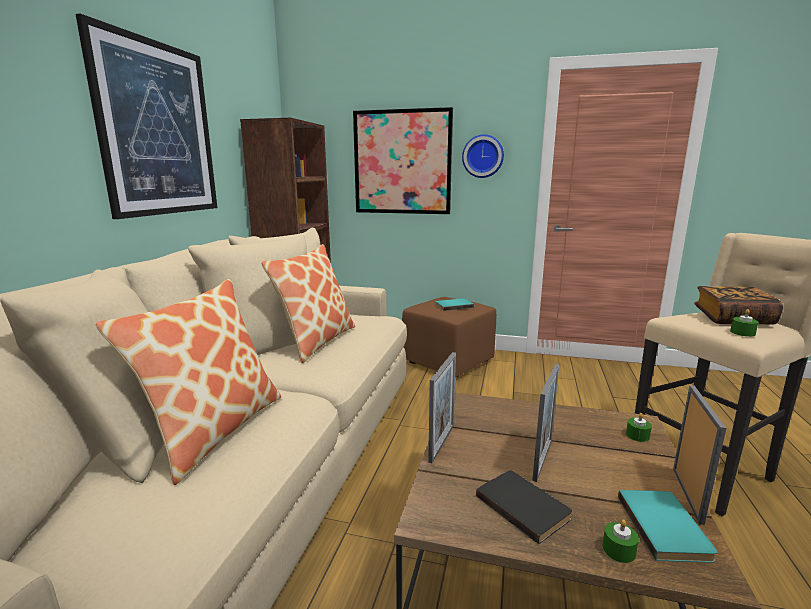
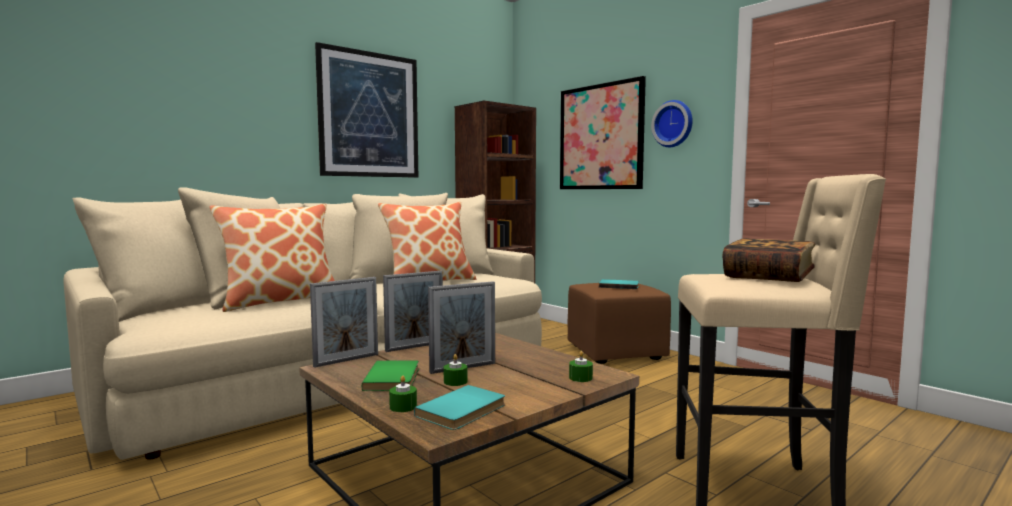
camera: 35 degrees right, 10 degrees down
black book [476,470,572,544] -> green book [362,360,419,391]
picture frame [673,385,726,525] -> picture frame moved to [310,277,378,368]
green candle [730,309,759,337] -> green candle moved to [444,354,467,386]

